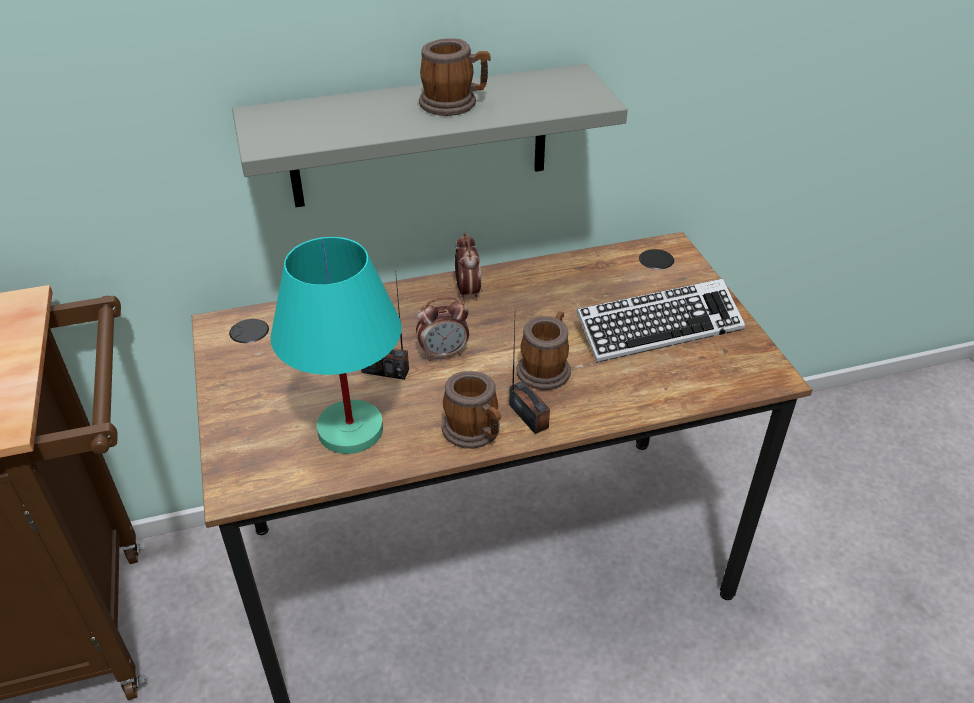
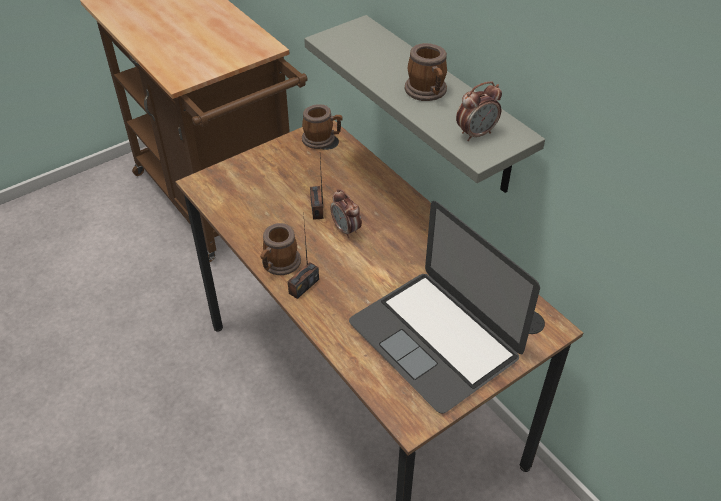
camera: 70 degrees right, 5 degrees up
turquoise table lamp [271,237,402,454] -> none
alarm clock [455,233,481,300] -> alarm clock moved to [456,81,502,141]
mug [517,312,571,390] -> mug moved to [302,104,343,149]
keyboard [576,278,745,363] -> laptop [349,201,540,414]

